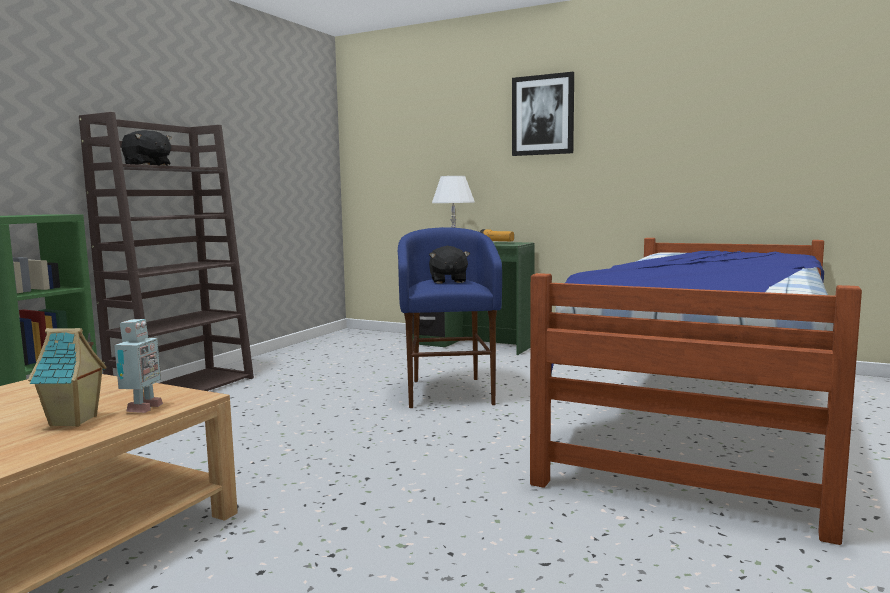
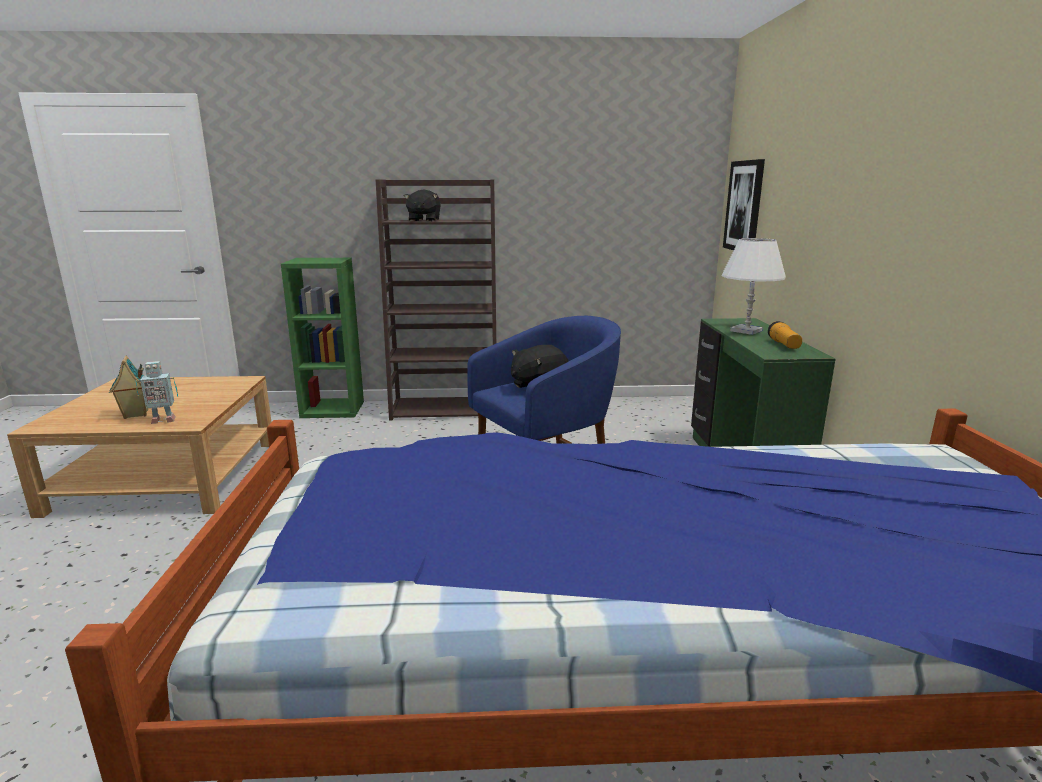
camera: 60 degrees right, 10 degrees up
picture [512,72,574,156] -> picture moved to [723,159,765,250]

